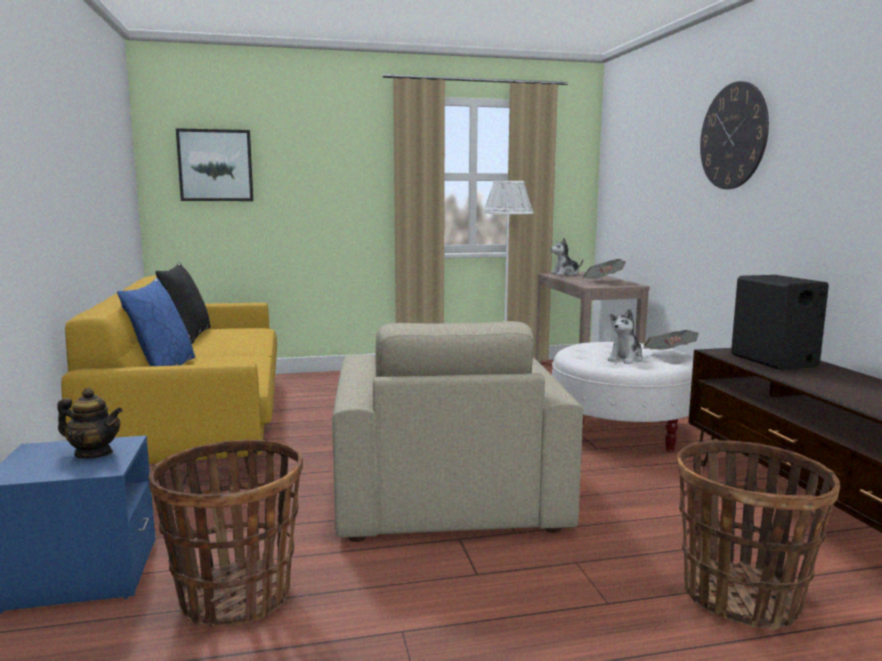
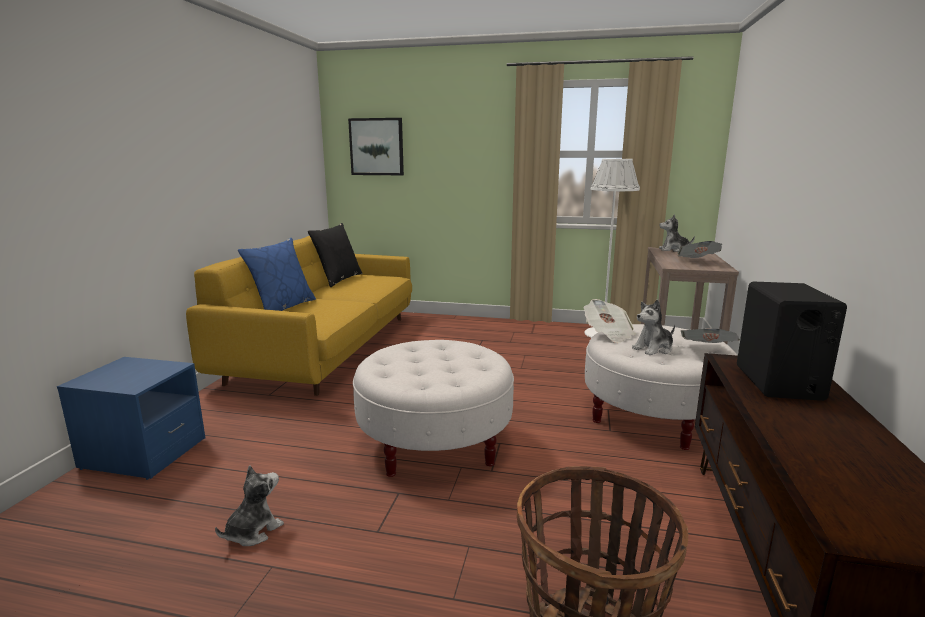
camera: 25 degrees right, 5 degrees up
teapot [57,388,123,459] -> none
basket [149,439,303,627] -> none
beige armchair [332,321,583,542] -> white ottoman [353,340,514,477]
wall clock [700,81,769,189] -> none
none -> plush toy [215,465,284,546]
none -> newspaper [584,299,636,343]

